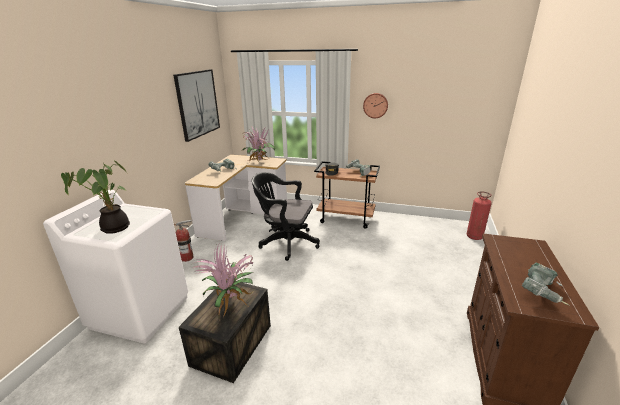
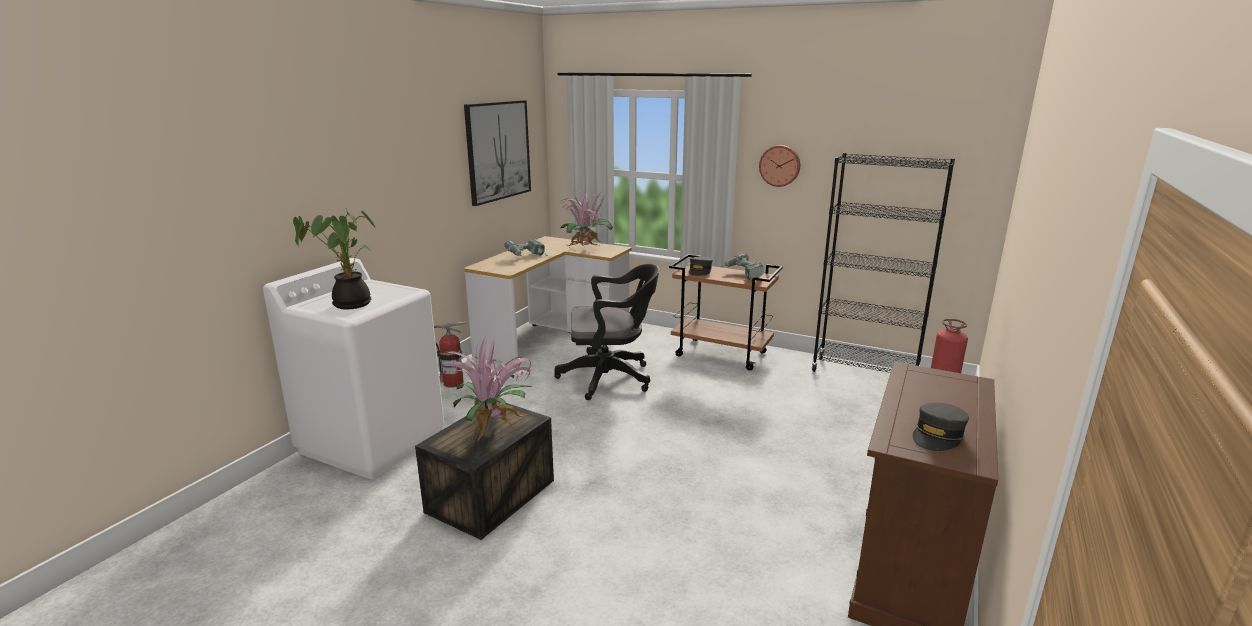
camera: 10 degrees right, 5 degrees down
black office chair [252,172,320,261] -> black office chair turned 150 degrees clockwise [554,264,659,400]
power drill [522,263,570,306] -> grey cap [913,403,969,451]
none -> black bookcase [811,153,955,373]

